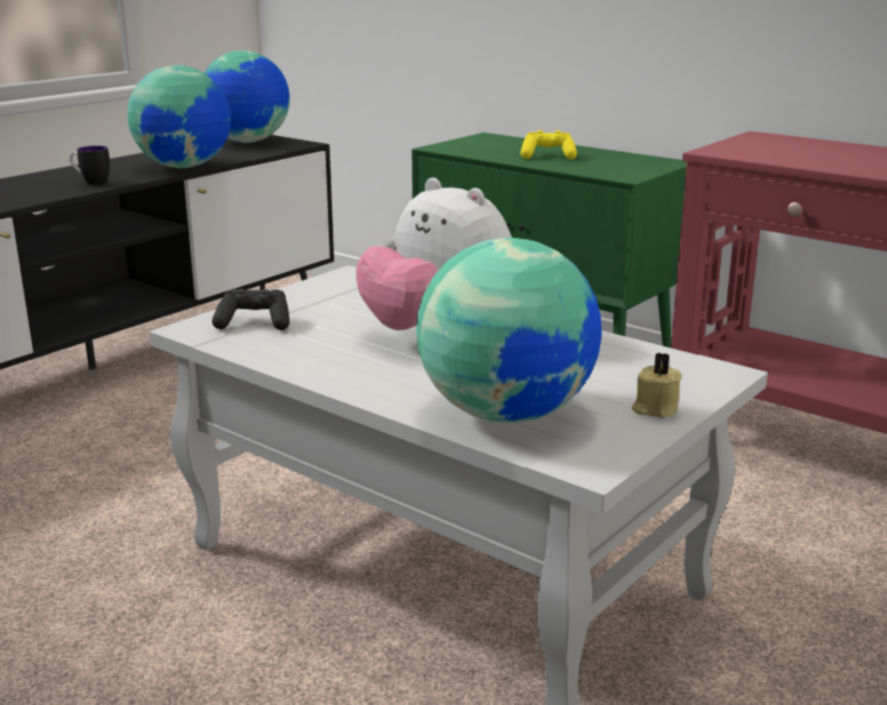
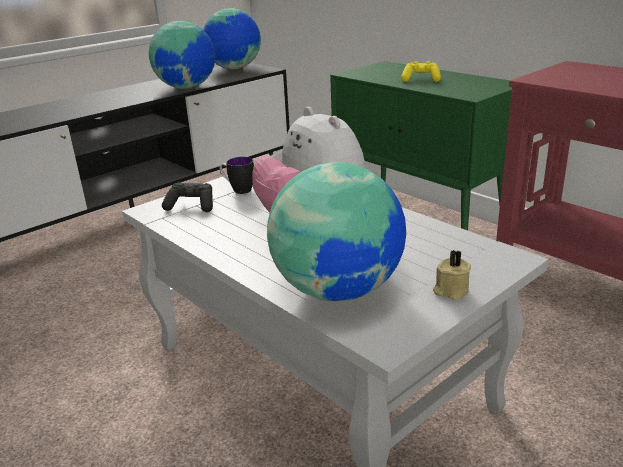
camera: 10 degrees right, 5 degrees up
mug [70,146,110,185] -> mug moved to [219,157,254,194]

